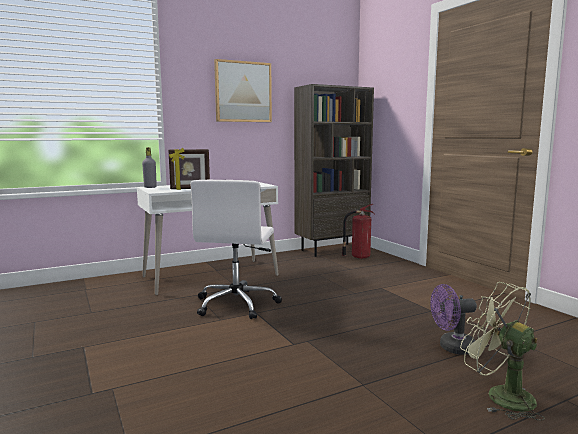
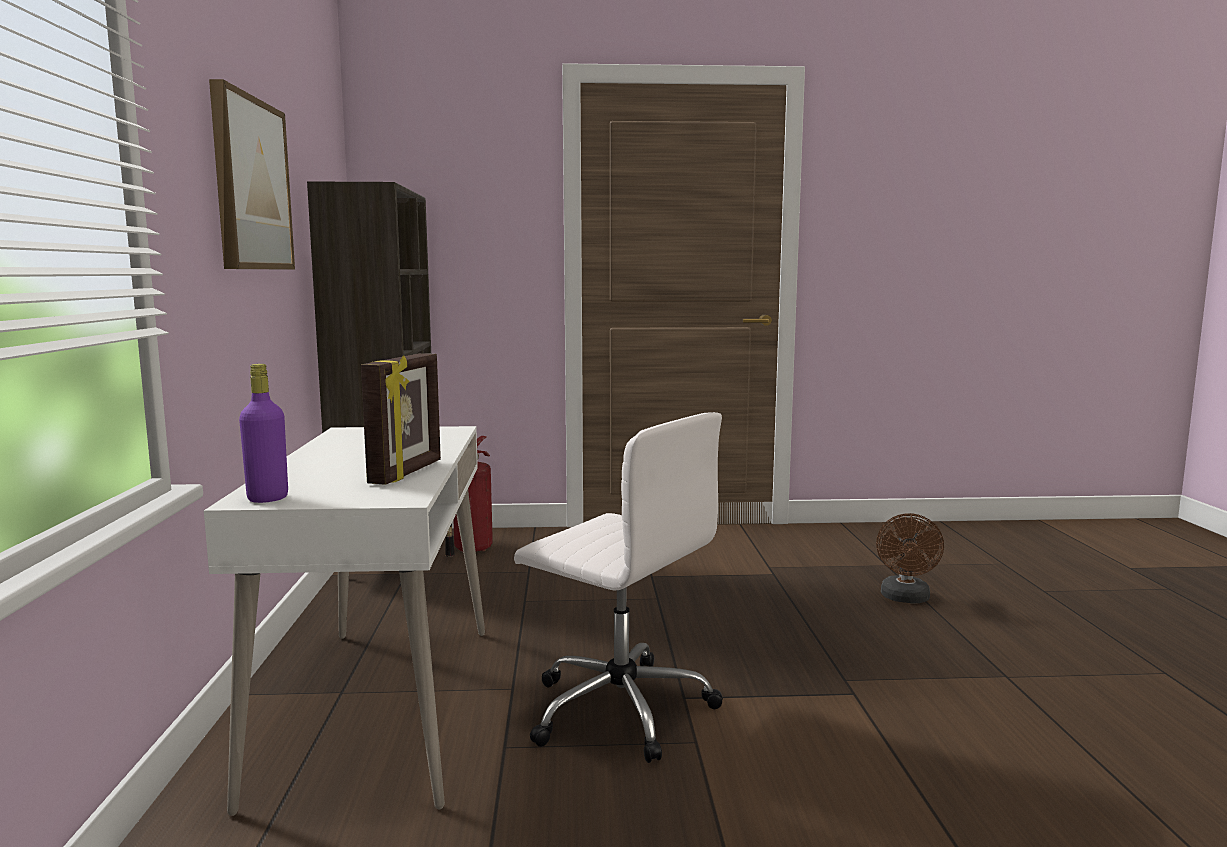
camera: 65 degrees left, 0 degrees up
grey bottle [142,147,157,188] -> purple bottle [239,364,288,503]
purple fan [430,284,477,355] -> brown fan [876,513,944,603]
green fan [460,282,545,421] -> none

